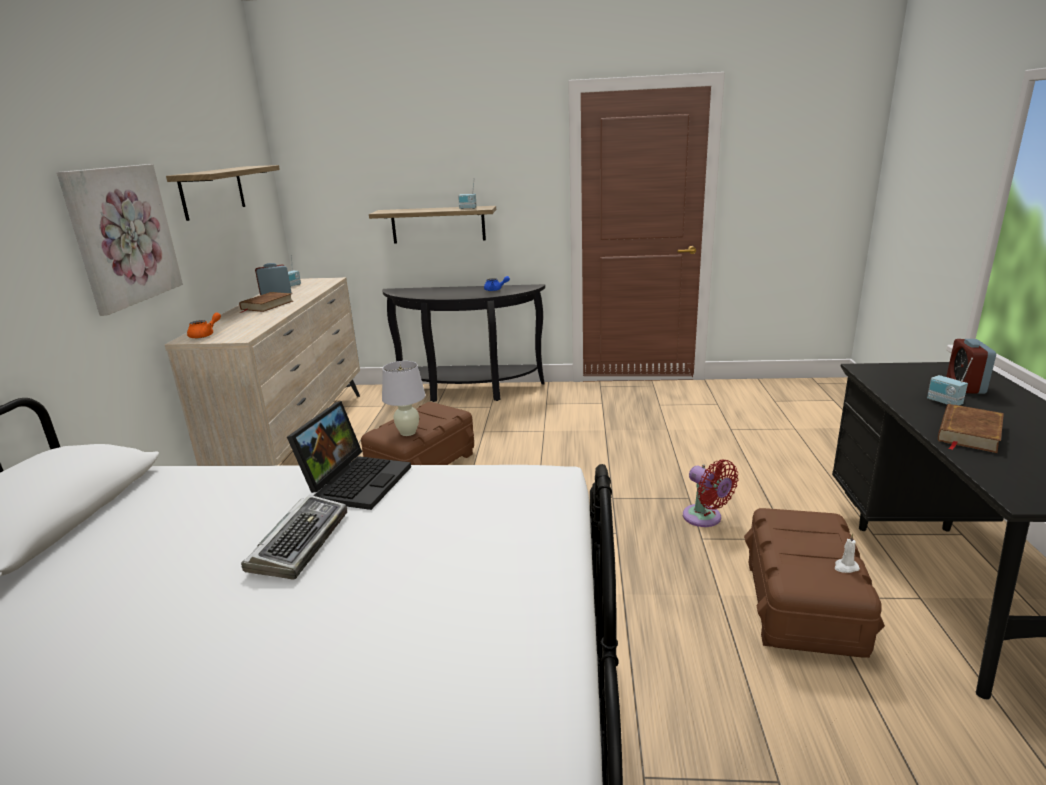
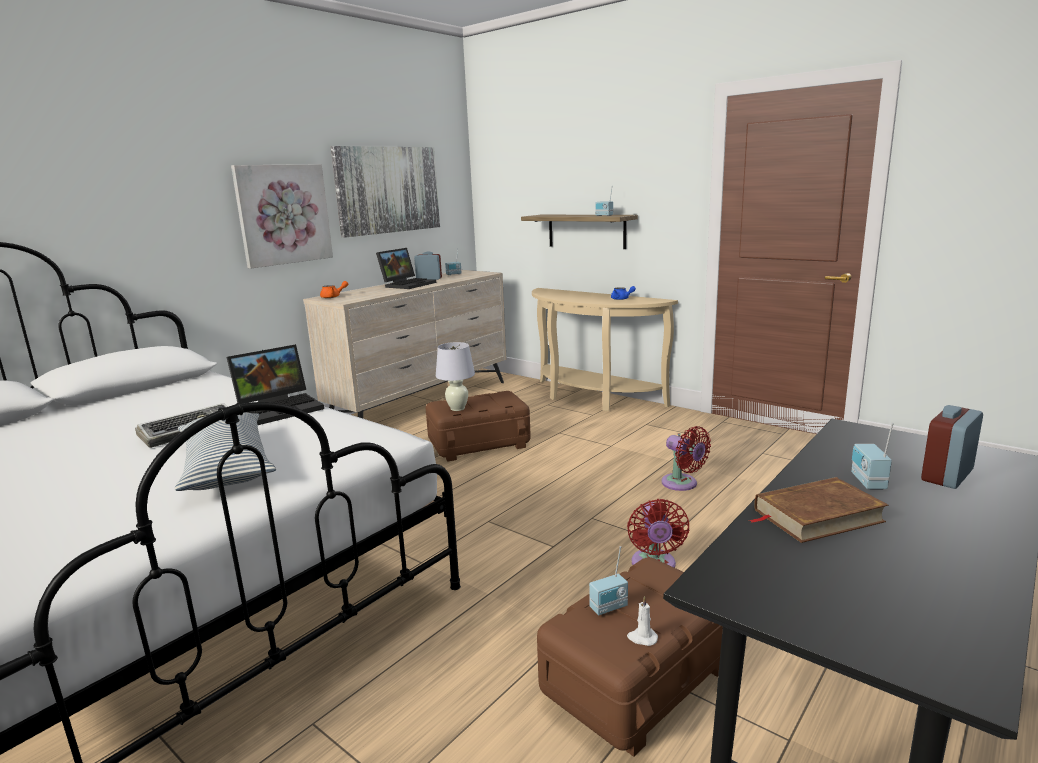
camera: 35 degrees right, 5 degrees down
shelf [166,165,280,221] -> picture [331,146,440,238]
brown book [239,292,293,313] -> laptop [376,248,436,289]
black console table [382,284,545,402] -> beige console table [532,288,678,411]
none -> pillow [175,412,276,491]
none -> radio [589,546,628,615]
none -> red fan [662,426,711,491]

